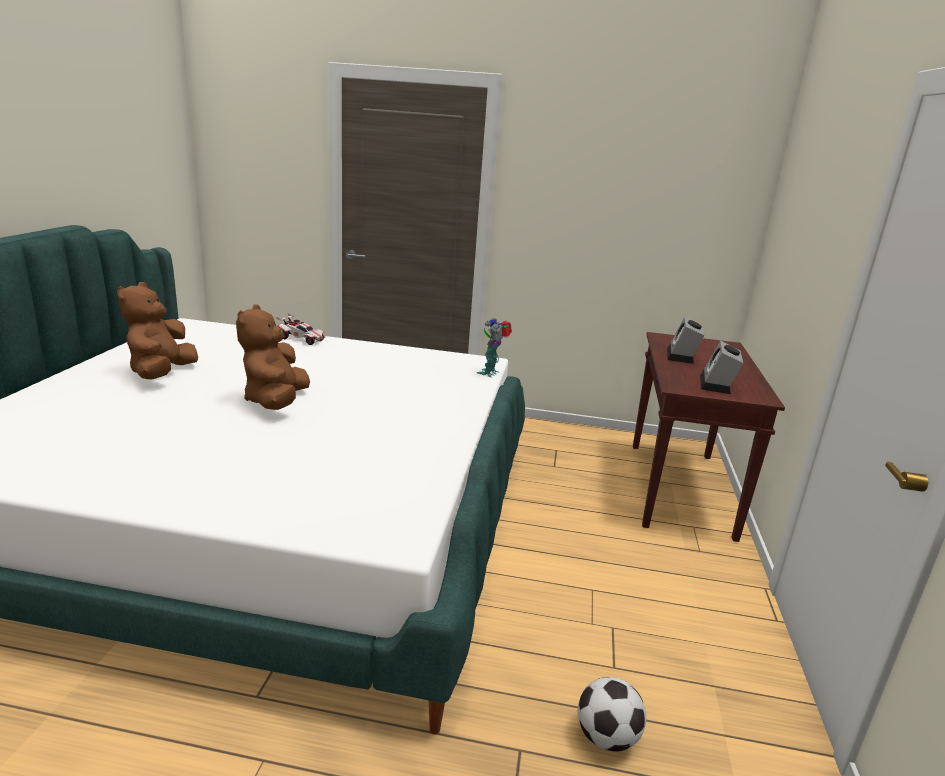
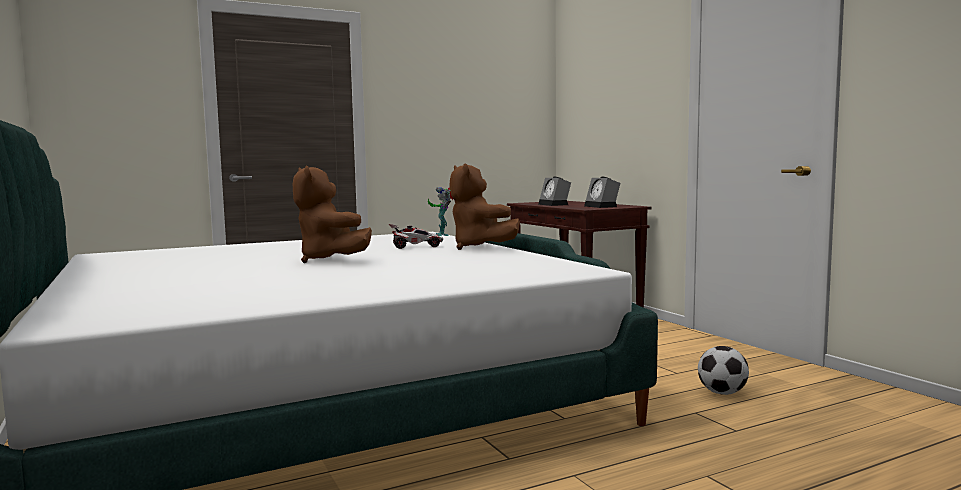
camera: 35 degrees left, 15 degrees down
brown plush toy [117,282,198,379] -> brown plush toy moved to [449,163,520,250]
toy car [276,313,325,345] -> toy car moved to [389,224,443,249]

